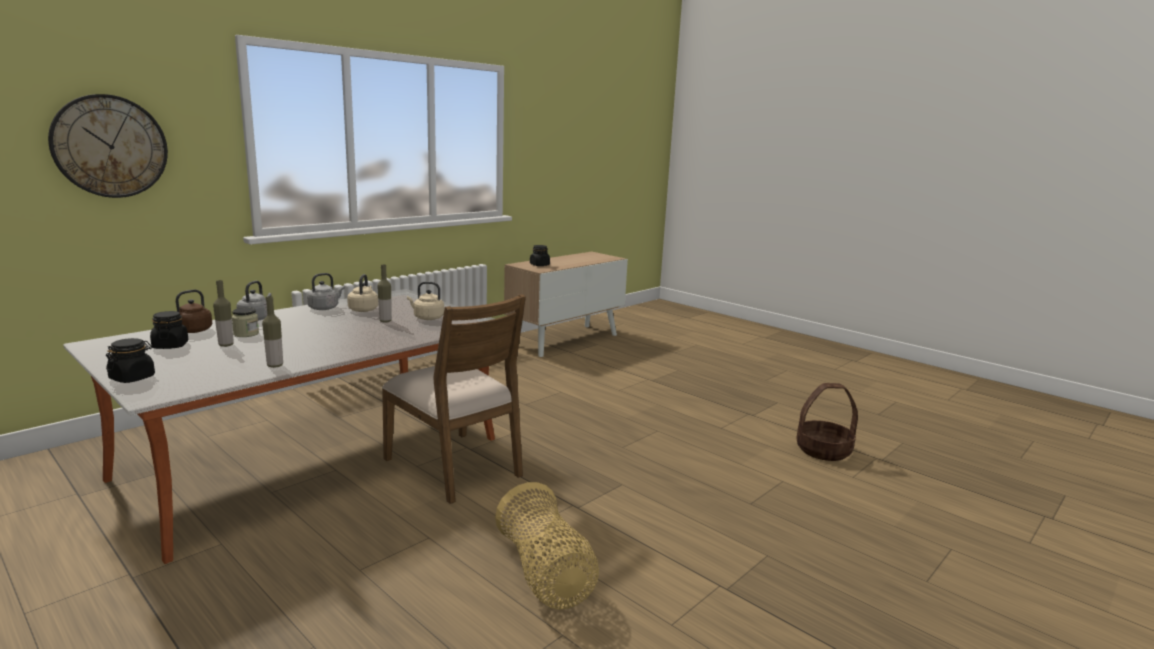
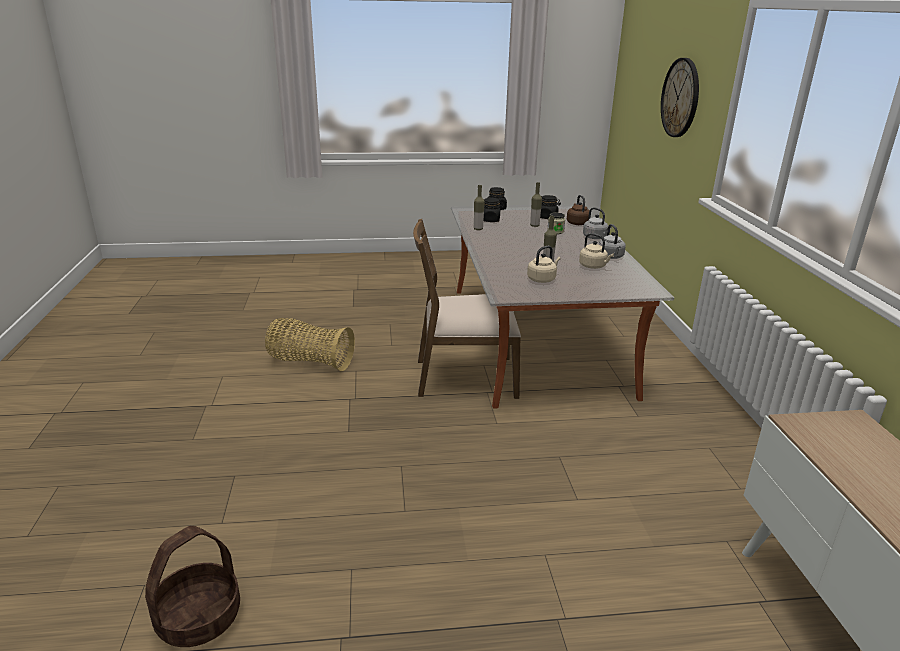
camera: 130 degrees right, 10 degrees up
black jar [530,245,550,266] -> black jar moved to [483,198,504,222]

